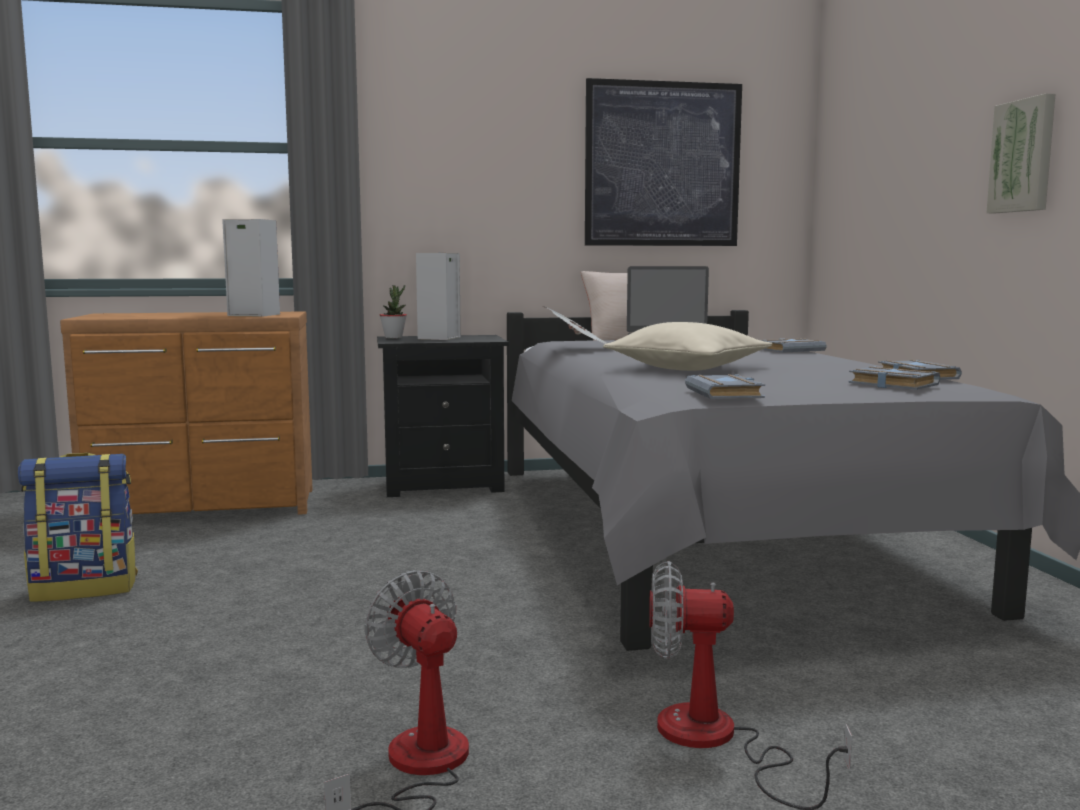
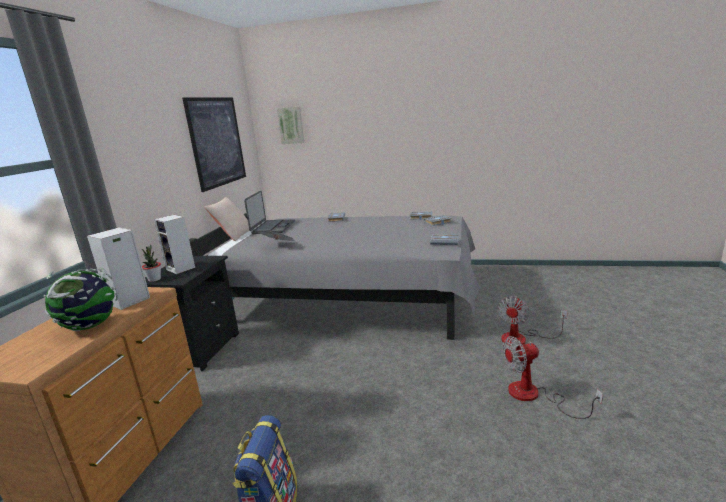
camera: 65 degrees left, 10 degrees up
beige pillow [603,322,772,371] -> none
picture [986,93,1055,213] -> picture moved to [277,107,304,144]
none -> globe [44,268,118,331]

